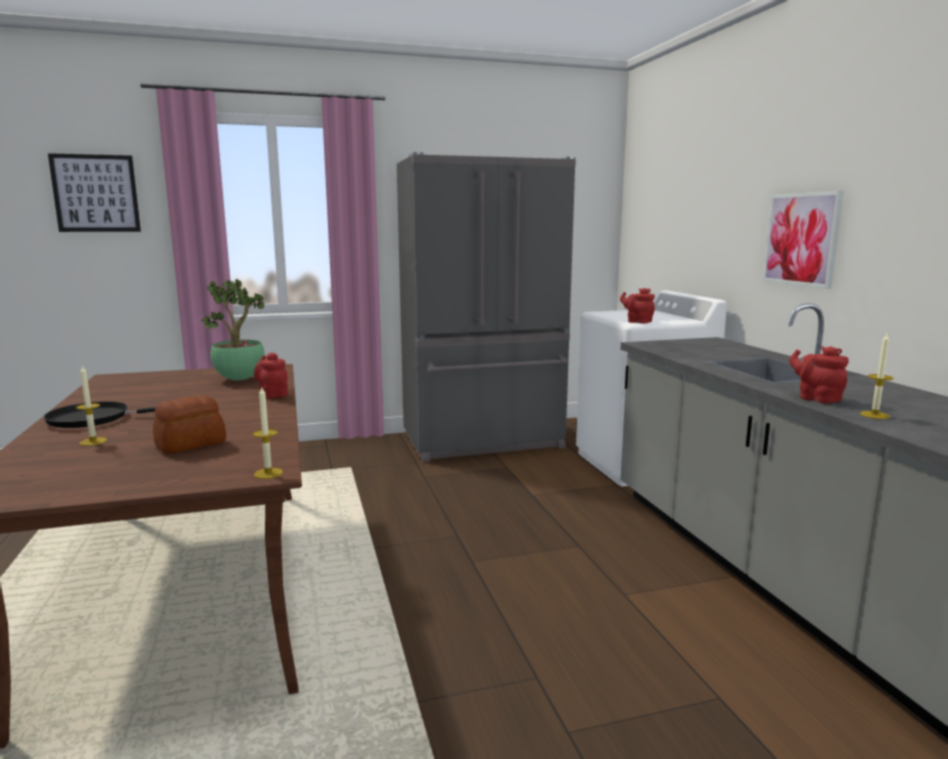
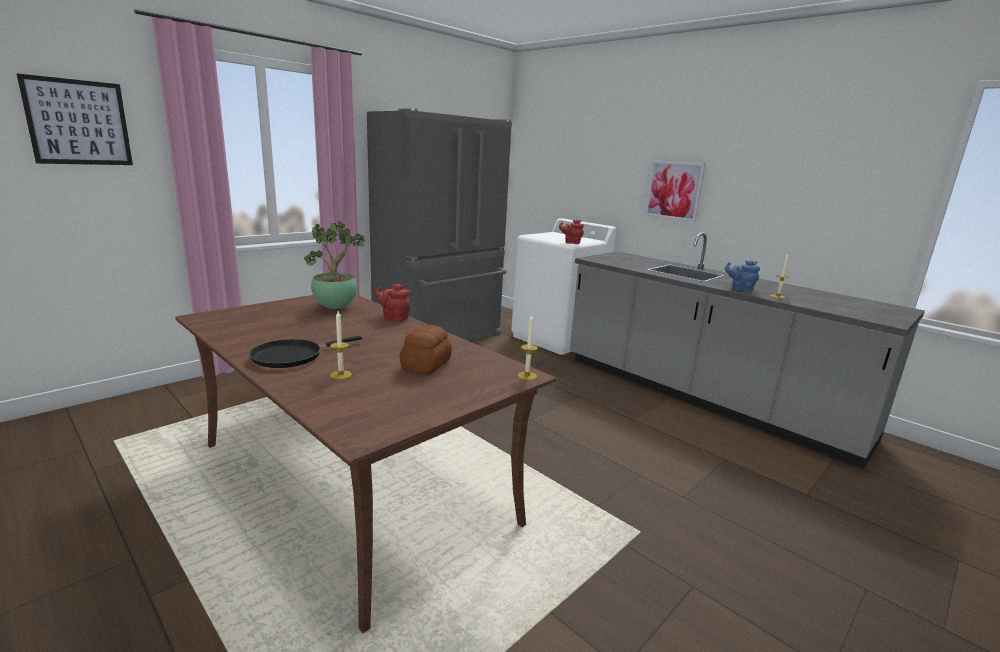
camera: 30 degrees left, 5 degrees up
red teapot [789,346,849,404] -> blue teapot [725,260,760,292]

